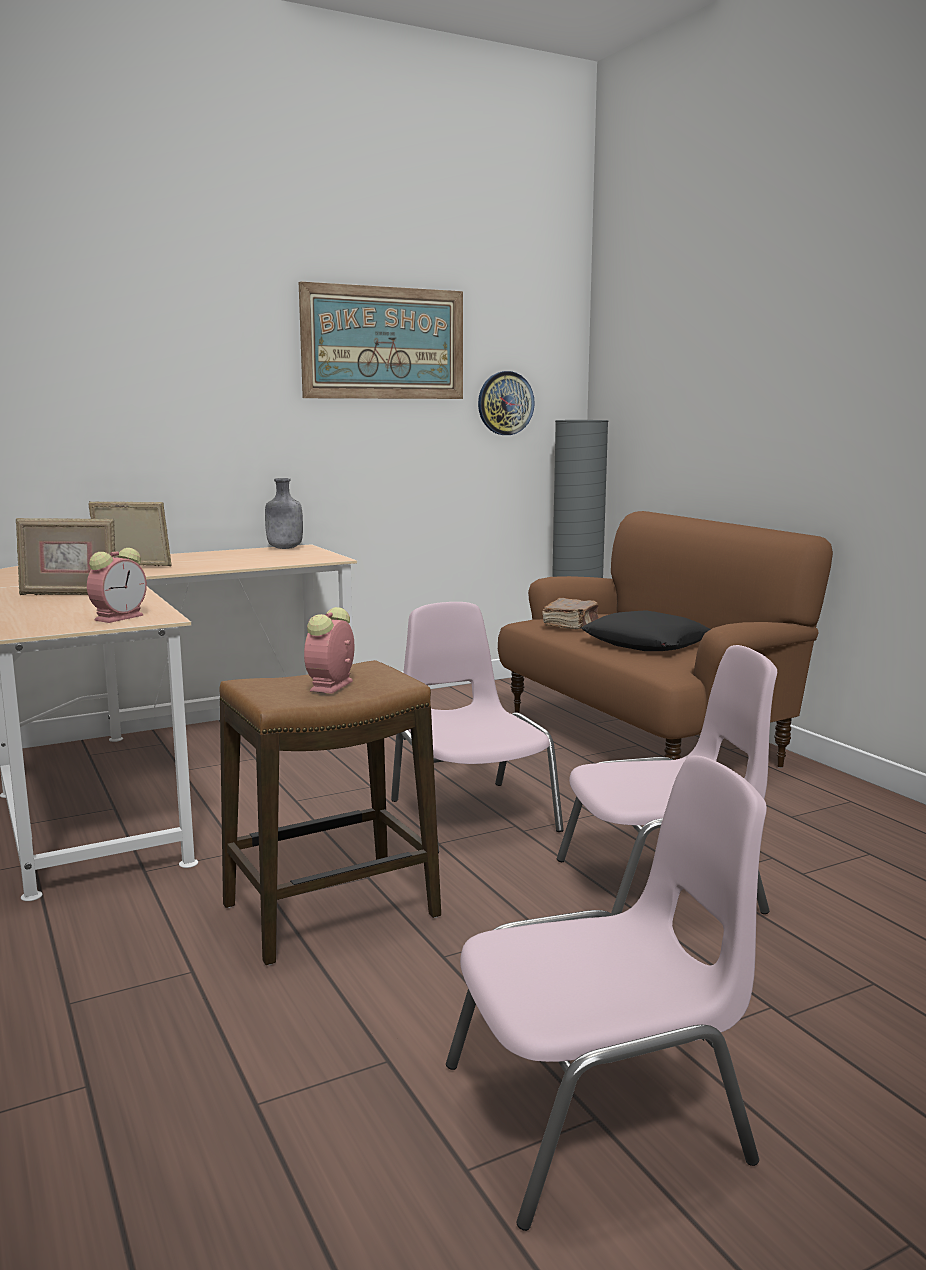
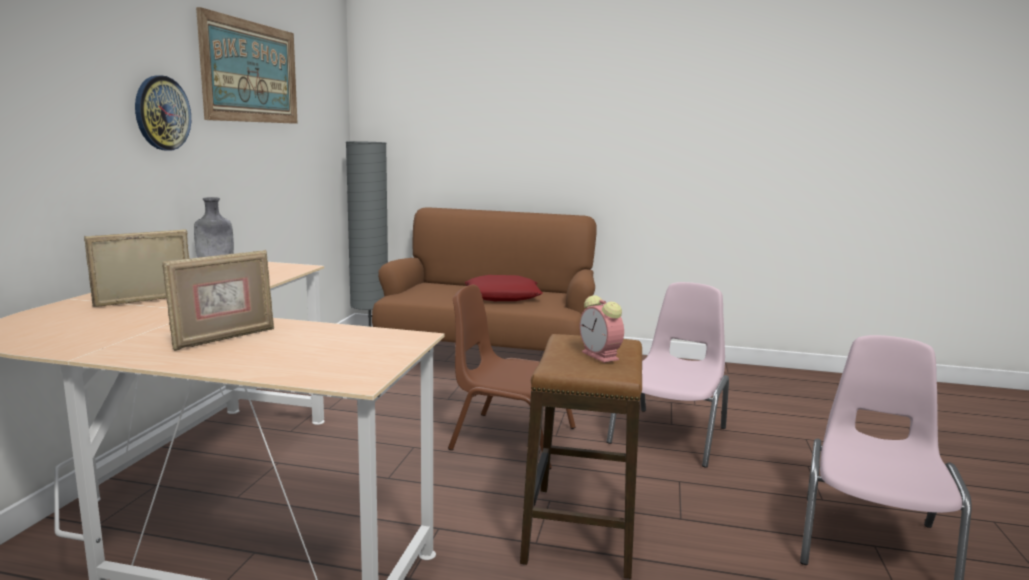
camera: 50 degrees left, 0 degrees up
alarm clock [87,548,147,623] -> none
pink chair [391,602,564,853] -> brown chair [448,285,576,470]
wall clock [478,371,535,435] -> wall clock moved to [135,75,191,151]
brown book [542,598,599,630] -> none
black pillow [581,610,711,651] -> red pillow [464,275,542,301]

